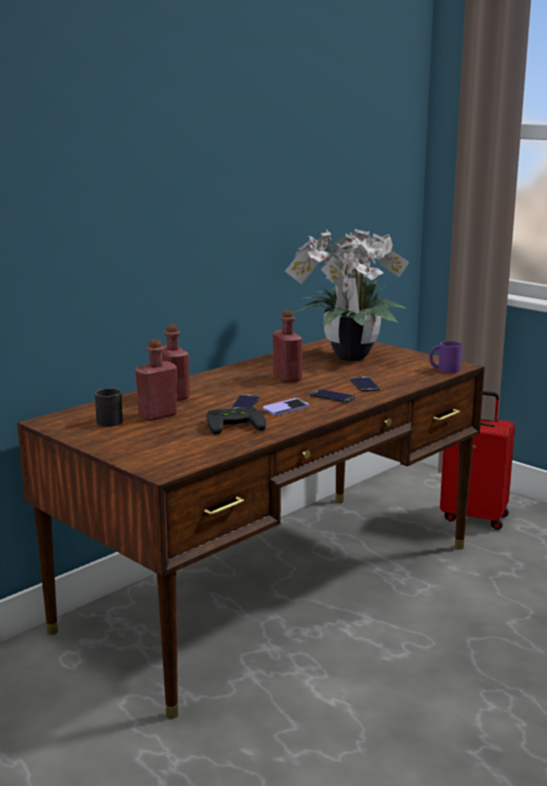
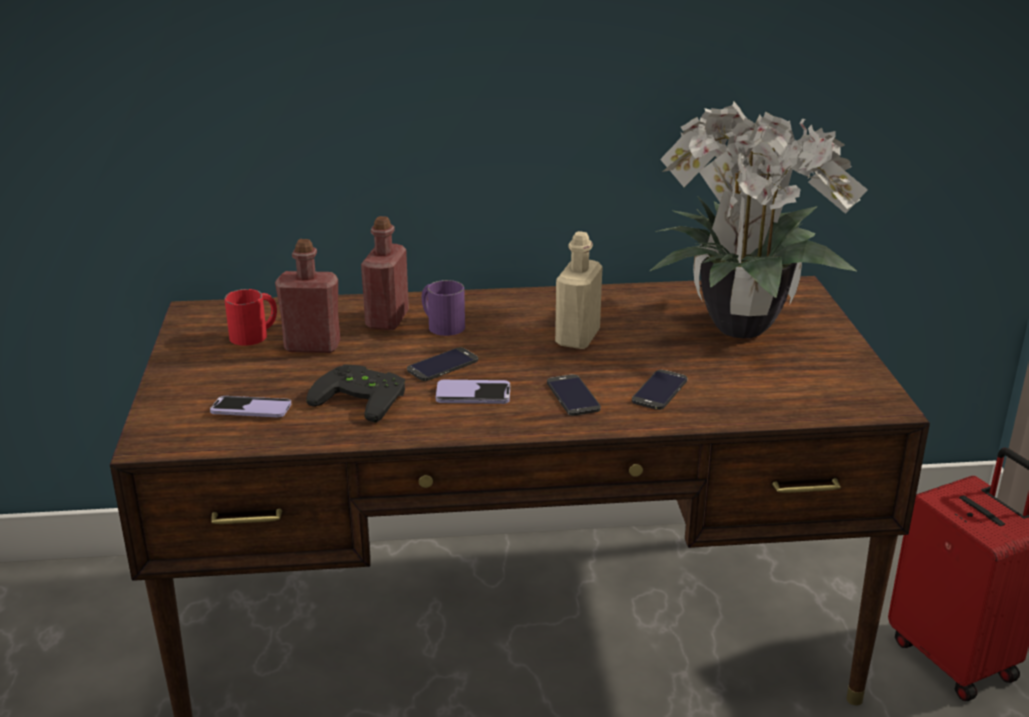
camera: 40 degrees right, 10 degrees up
black mug [95,388,123,427] -> red mug [224,289,277,346]
red bottle [273,310,303,383] -> beige bottle [555,231,603,349]
purple mug [429,341,462,373] -> purple mug moved to [422,280,465,336]
none -> phone [210,396,291,417]

